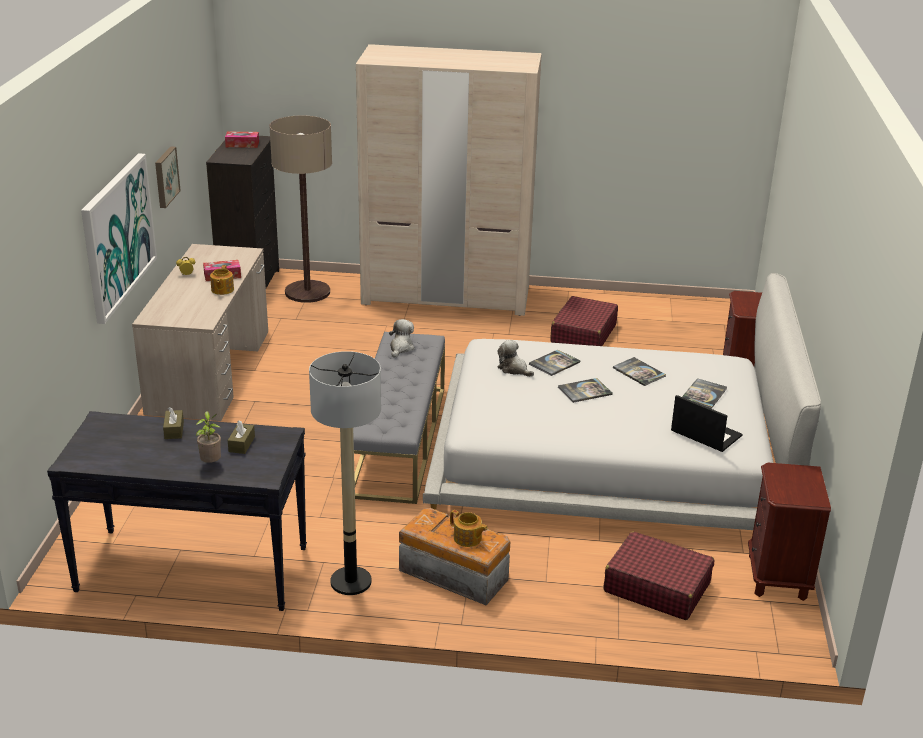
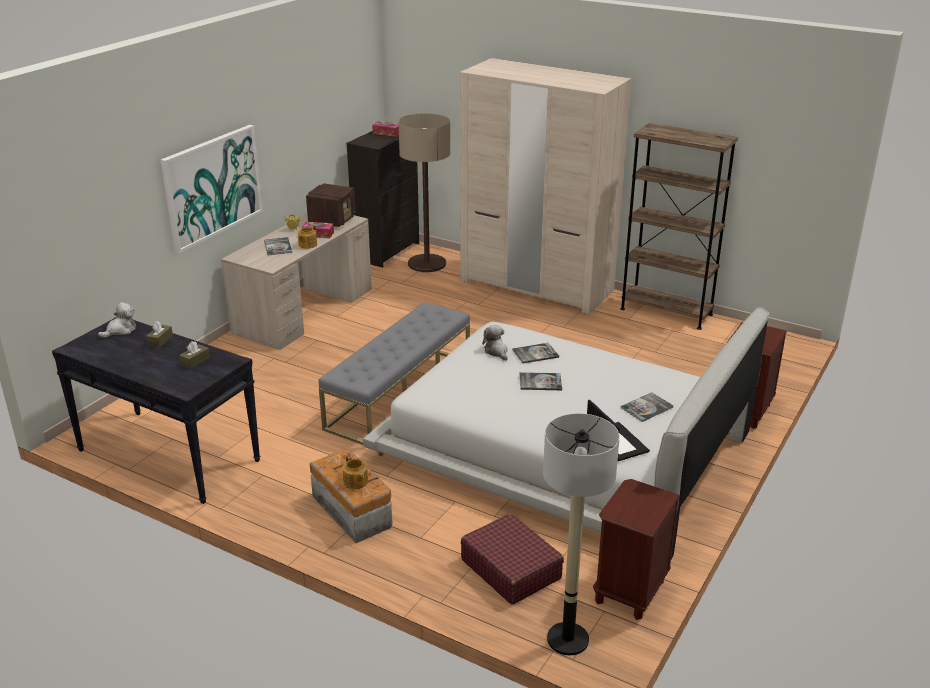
camera: 25 degrees right, 0 degrees up
picture [155,147,181,208] -> none
potted plant [196,411,221,463] -> none
floor lamp [309,351,381,595] -> floor lamp moved to [543,413,620,655]
plush toy [389,319,415,358] -> plush toy moved to [98,302,136,338]
red suitcase [550,296,618,346] -> none
book [613,357,666,386] -> book moved to [264,237,292,255]
none -> radio [306,183,356,227]
none -> brown bookcase [620,123,738,330]

